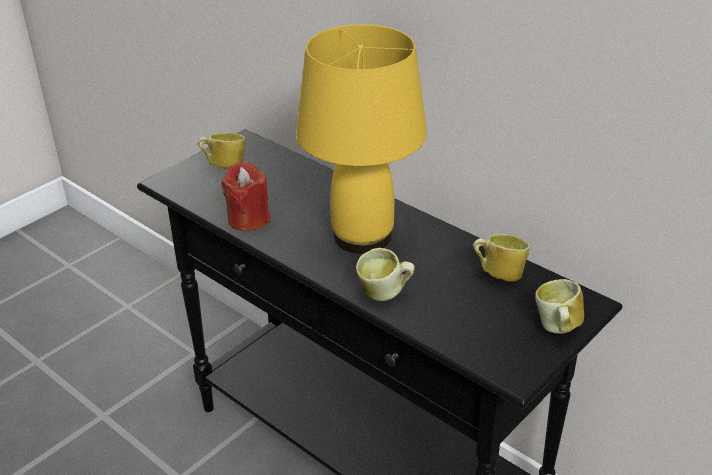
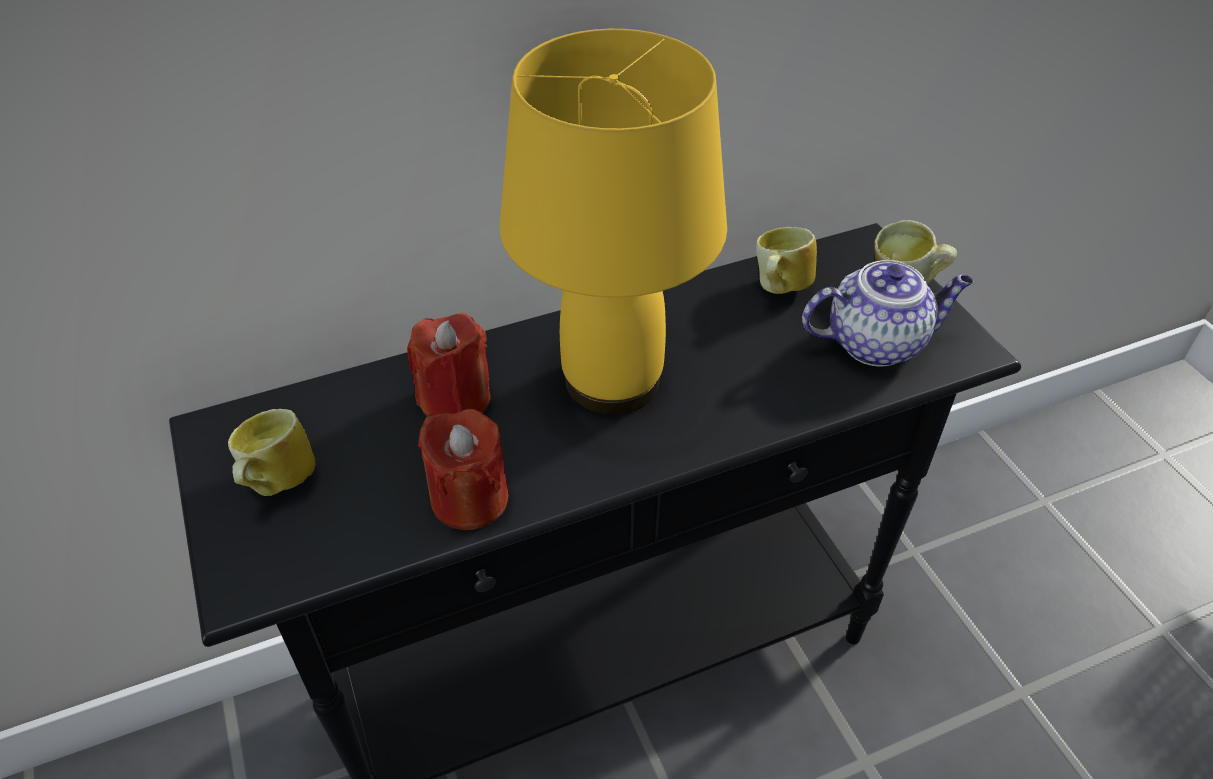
camera: 65 degrees left, 10 degrees up
mug [356,248,415,301] -> none
none -> red candle [407,313,490,416]
none -> teapot [802,260,973,367]

